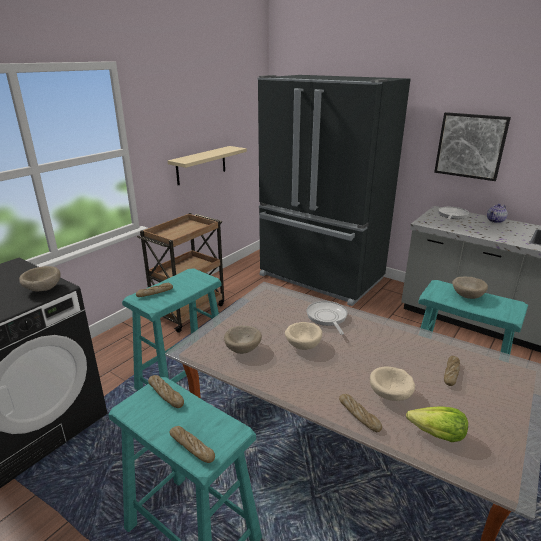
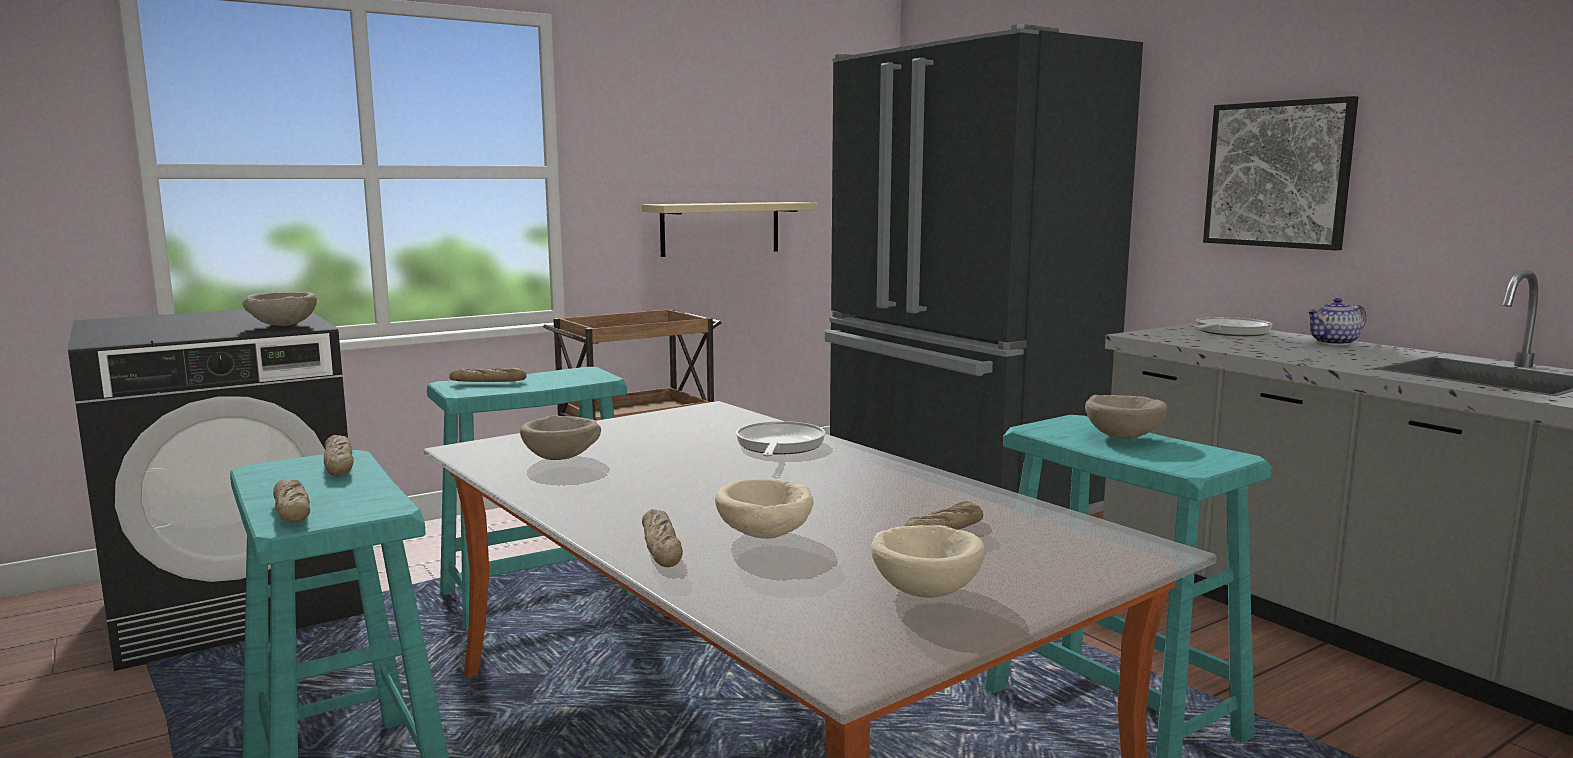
camera: 20 degrees right, 15 degrees down
beige bowl [285,322,322,350] -> beige bowl moved to [871,525,985,598]
lettuce [406,406,468,442] -> none

